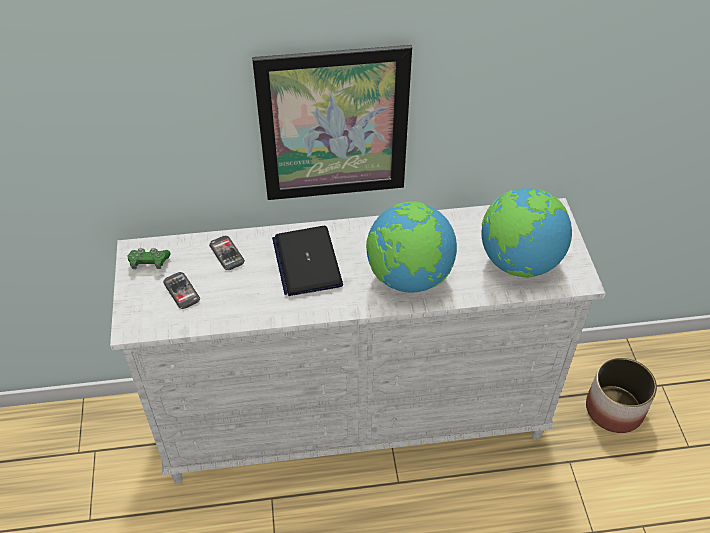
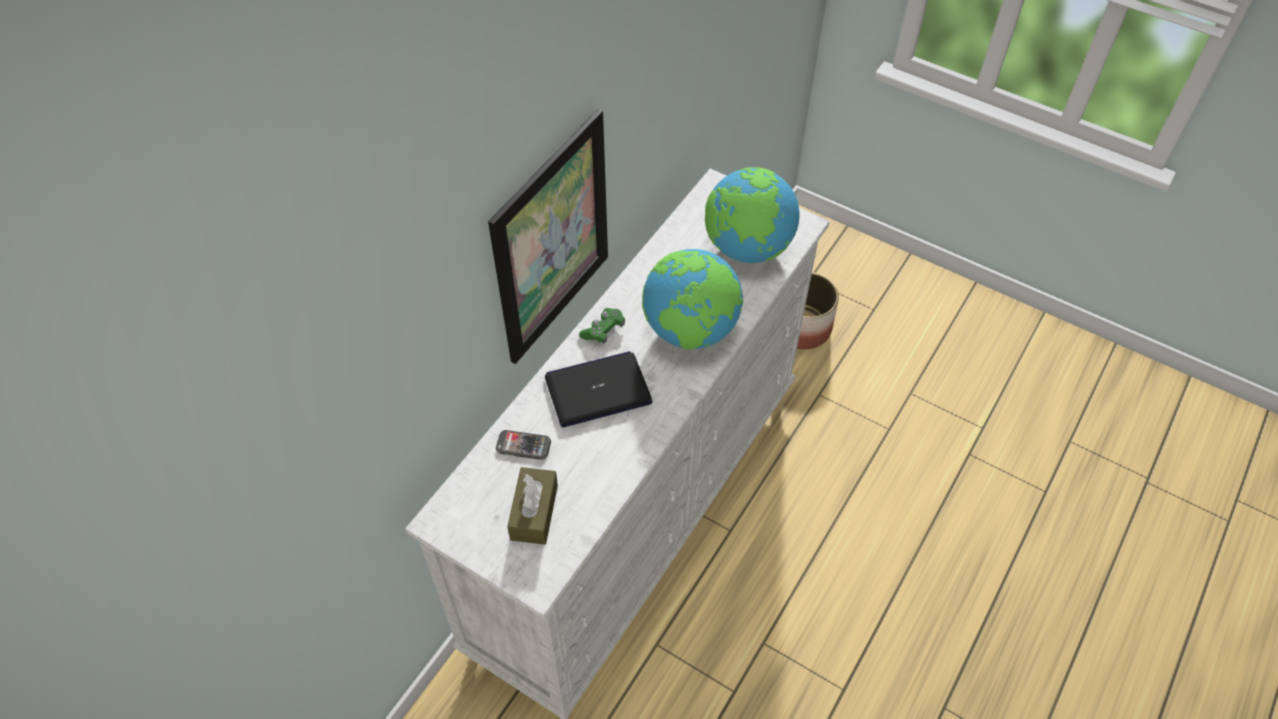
camera: 50 degrees left, 5 degrees up
green game controller [128,248,171,269] -> green game controller moved to [579,308,625,344]
phone [163,272,200,309] -> brown tissue box [507,467,558,545]
laptop [272,226,343,296] -> laptop turned 135 degrees clockwise [545,351,653,427]

